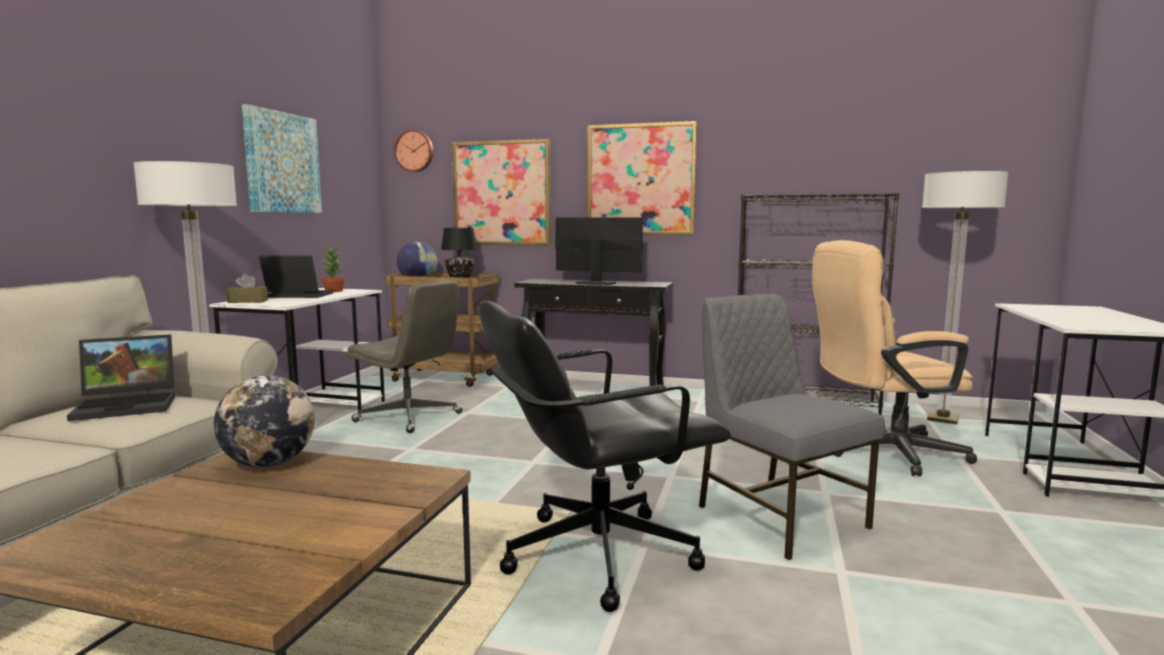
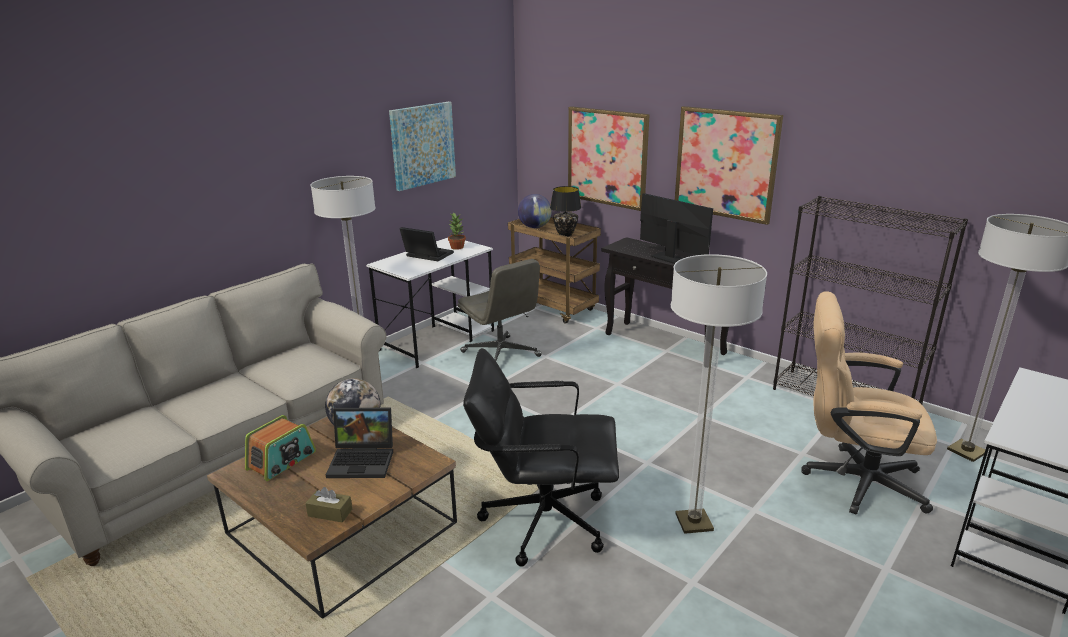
camera: 25 degrees right, 15 degrees up
laptop [67,334,175,421] -> laptop moved to [326,408,393,478]
brown tissue box [227,274,268,303] -> brown tissue box moved to [305,487,352,523]
wall clock [394,130,433,172] -> none
grey chair [699,294,885,560] -> floor lamp [671,254,767,534]
none -> radio [245,415,316,481]

